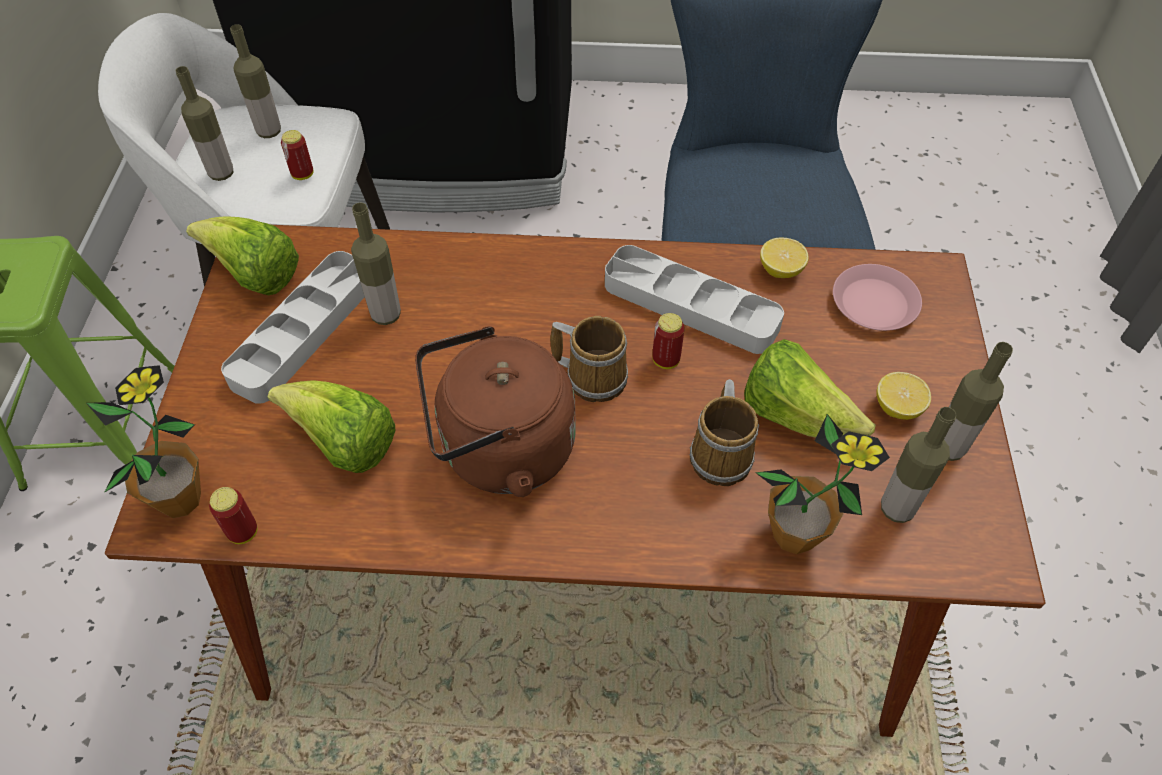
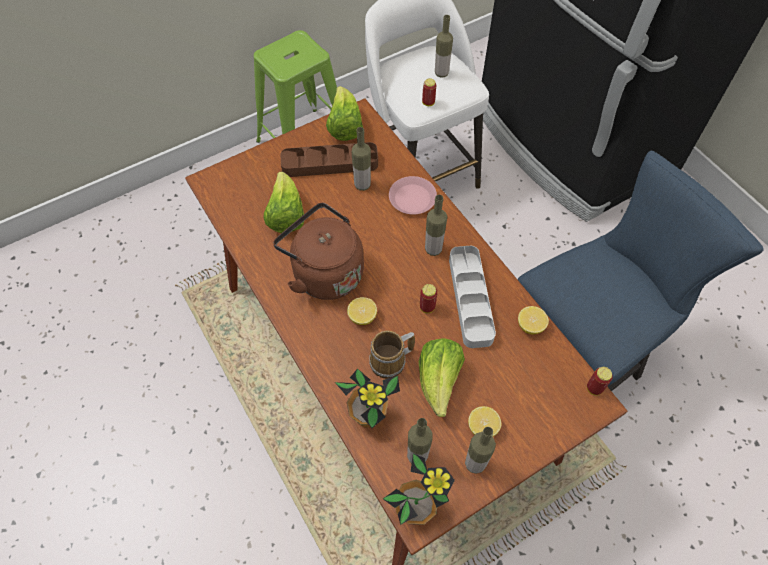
camera: 55 degrees right, 5 degrees up
potted plant [86,365,201,518] -> potted plant moved to [383,454,455,525]
bottle [176,66,234,181] -> bottle moved to [425,195,447,256]
can [209,487,258,544] -> can moved to [587,367,613,395]
grey tray [221,251,365,404] -> brown tray [281,142,378,177]
mug [550,316,628,402] -> none
pink plate [833,264,922,331] -> pink plate moved to [389,176,437,215]
none -> lemon [347,297,377,325]

